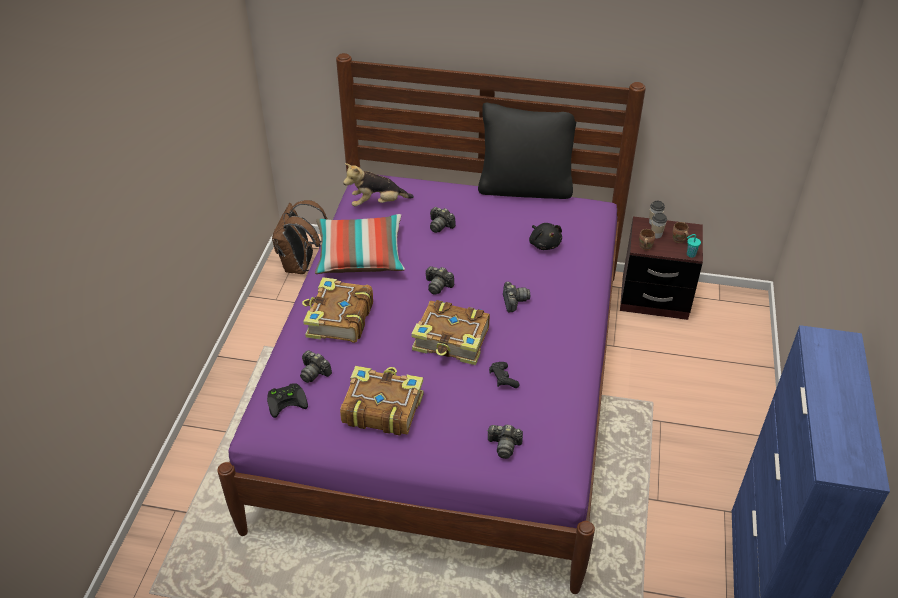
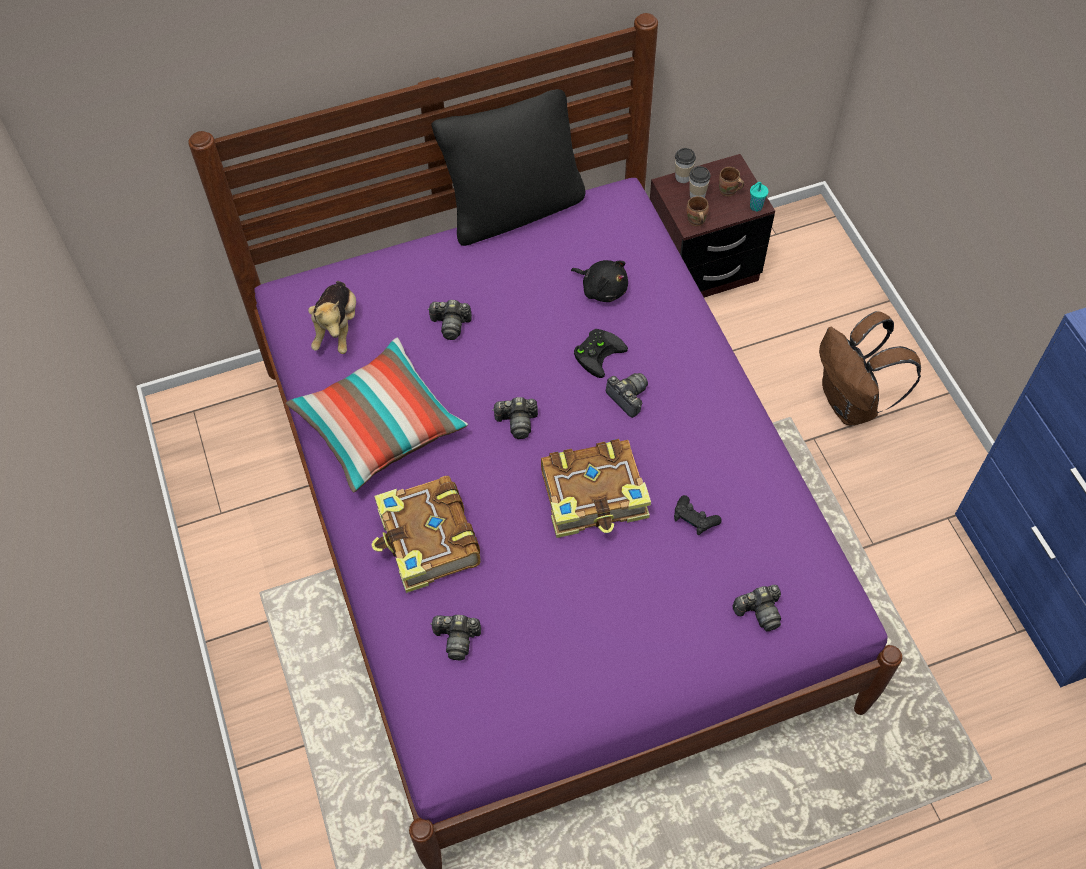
camera: 30 degrees left, 15 degrees up
black game controller [267,383,308,418] -> black game controller moved to [574,329,628,378]
brown backpack [272,200,327,274] -> brown backpack moved to [819,311,921,426]
book [340,366,424,436] -> none
plush toy [343,163,414,206] -> plush toy turned 45 degrees counterclockwise [308,281,356,354]

